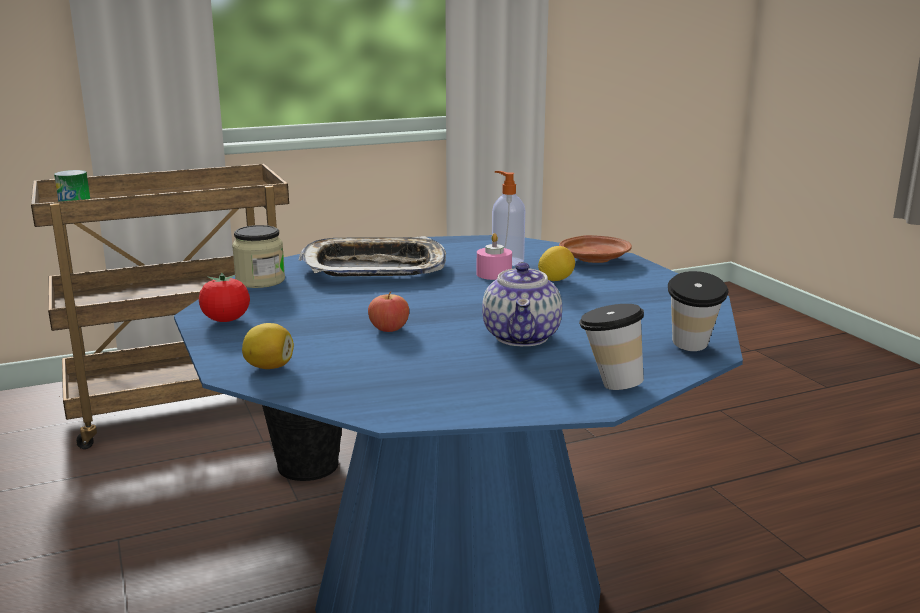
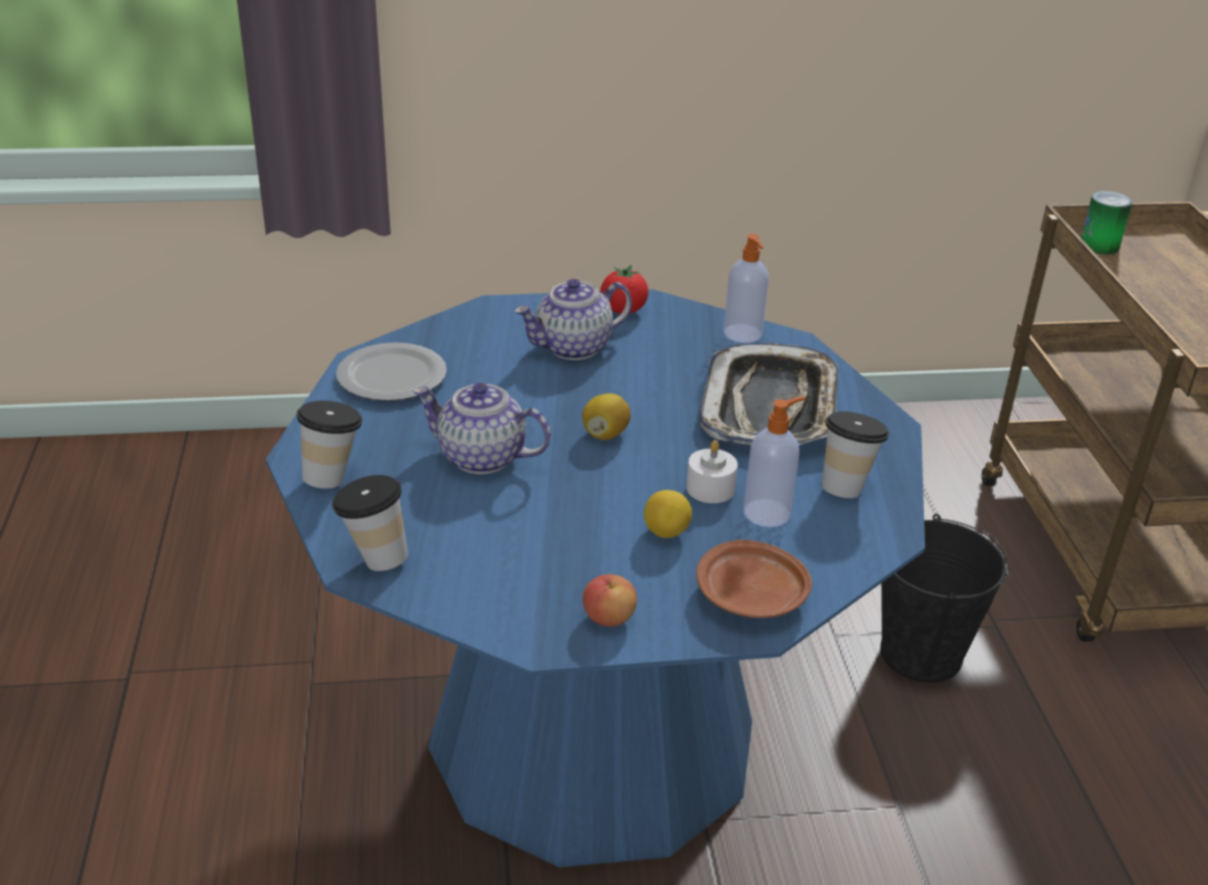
camera: 105 degrees right, 15 degrees up
jar [232,225,285,288] -> soap dispenser [724,234,769,343]
lemon [242,323,294,369] -> lemon moved to [582,393,631,440]
apple [368,291,409,332] -> apple moved to [583,574,637,627]
pink candle [477,233,512,280] -> white candle [686,440,738,503]
none -> plate [336,343,447,401]
none -> teapot [514,279,632,360]
none -> cup [822,411,889,498]

